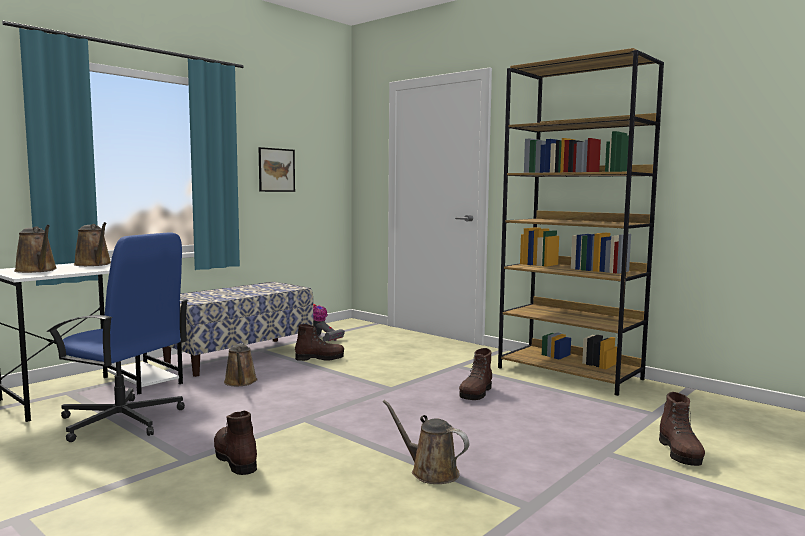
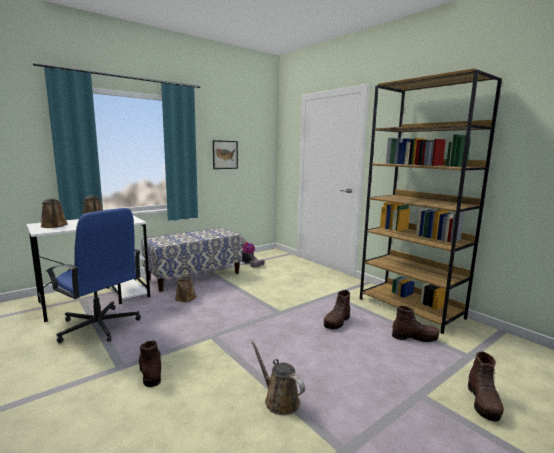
camera: 10 degrees right, 5 degrees up
brown boot [295,324,344,361] -> brown boot moved to [392,306,440,342]

